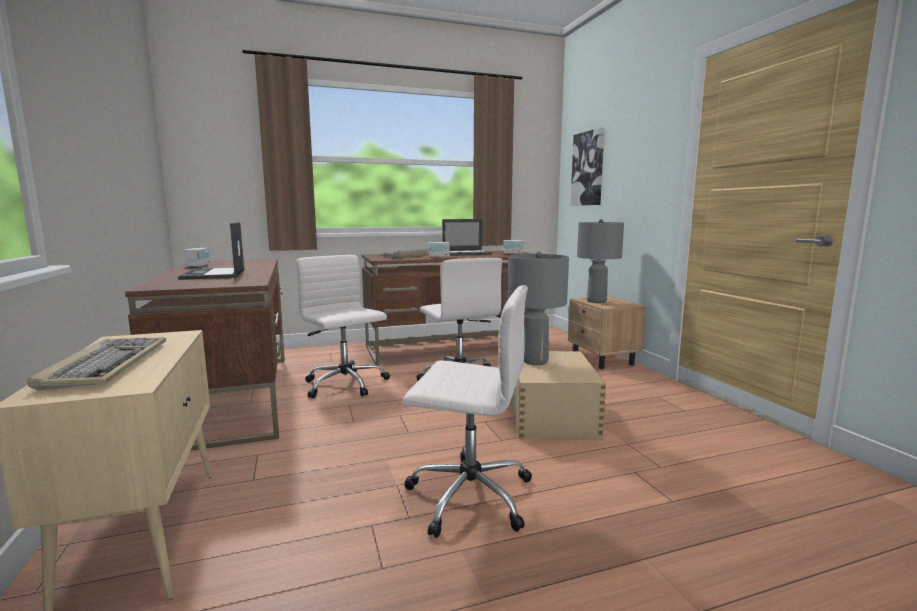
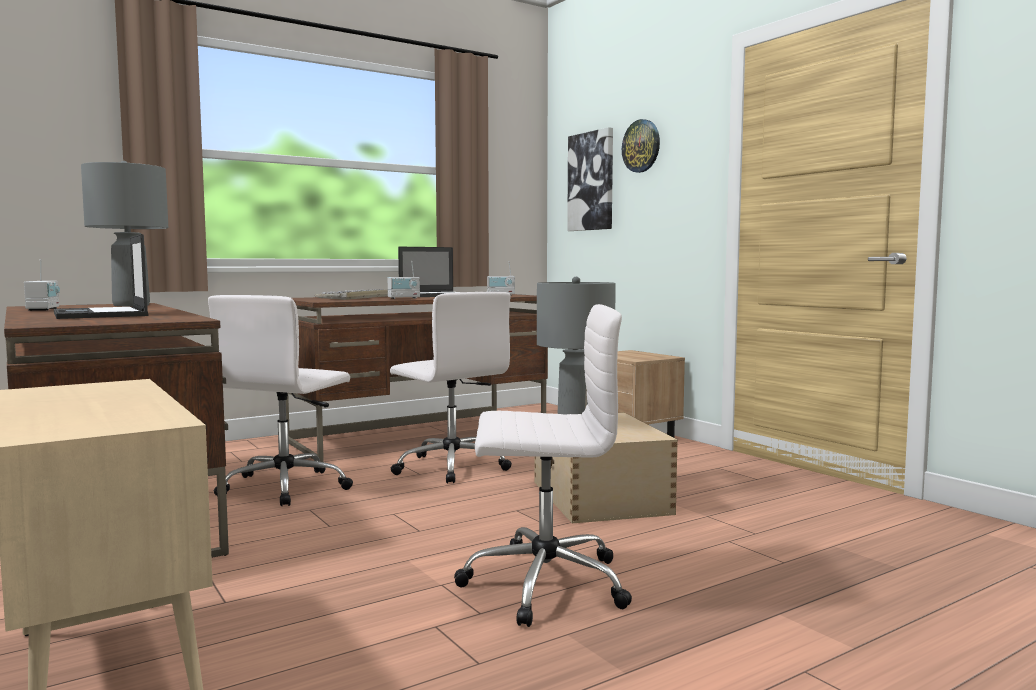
camera: 15 degrees left, 5 degrees down
keyboard [27,338,166,390] -> none
white office chair [296,255,390,398] -> white office chair turned 105 degrees counterclockwise [208,295,353,506]
grey table lamp [577,219,624,303] -> grey table lamp moved to [81,161,168,306]
none -> wall clock [622,119,660,173]

